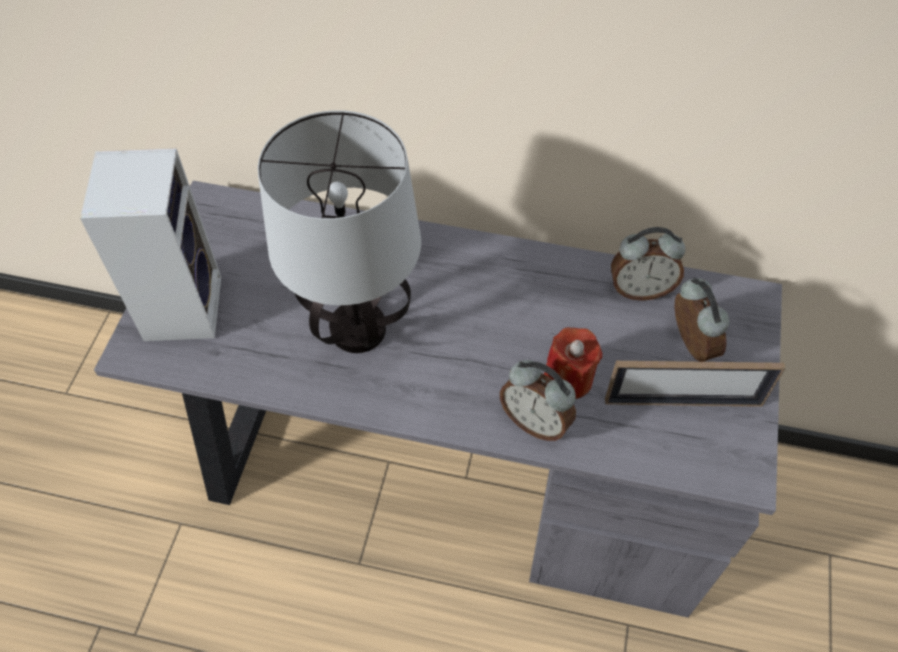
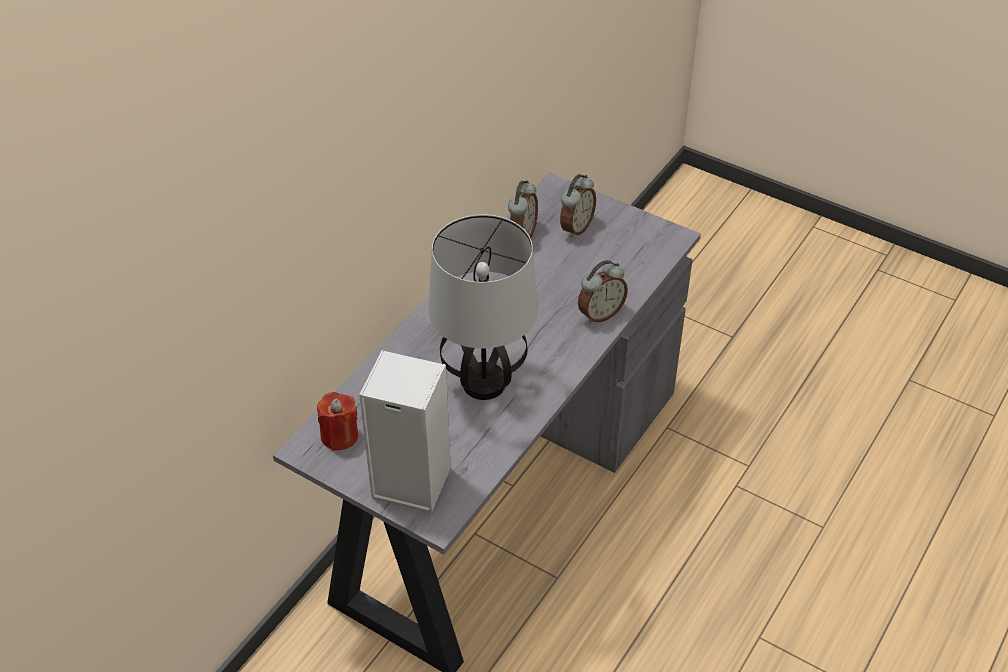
camera: 70 degrees left, 10 degrees down
red candle [544,327,602,399] -> red candle moved to [317,392,358,451]
picture frame [605,361,785,407] -> none
alarm clock [674,277,729,362] -> alarm clock turned 120 degrees clockwise [560,174,596,238]

